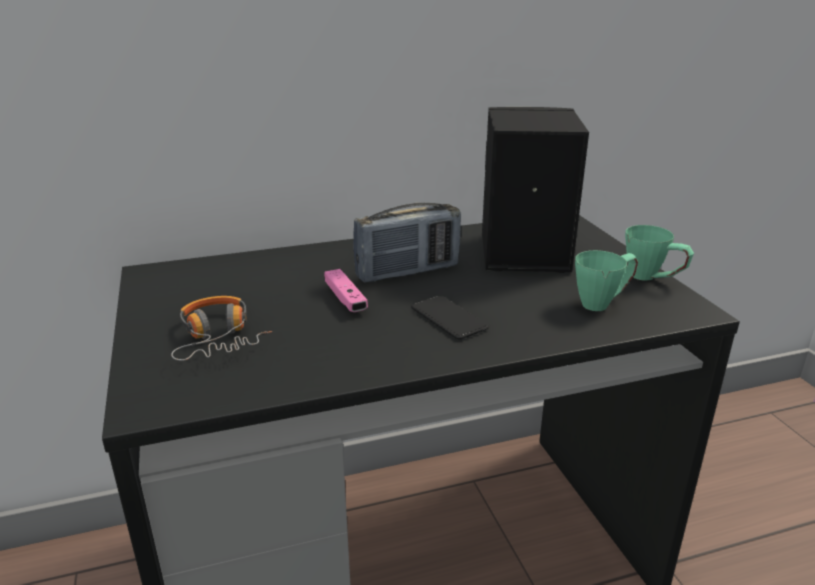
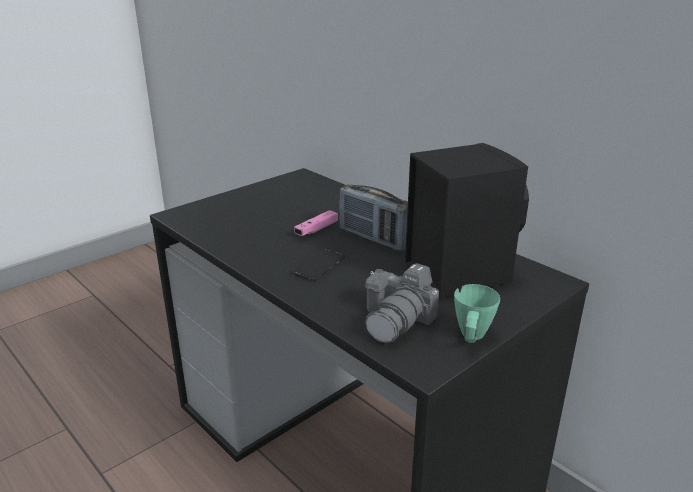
camera: 65 degrees right, 0 degrees up
headphones [171,296,272,361] -> none
green mug [575,250,638,311] -> camera [365,263,439,343]

